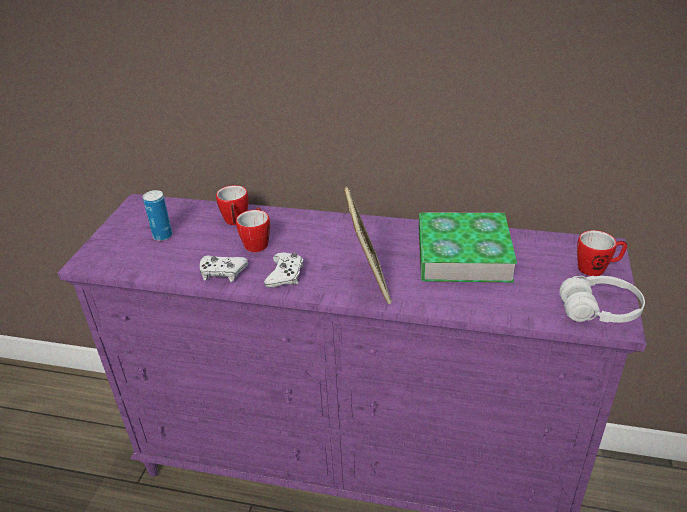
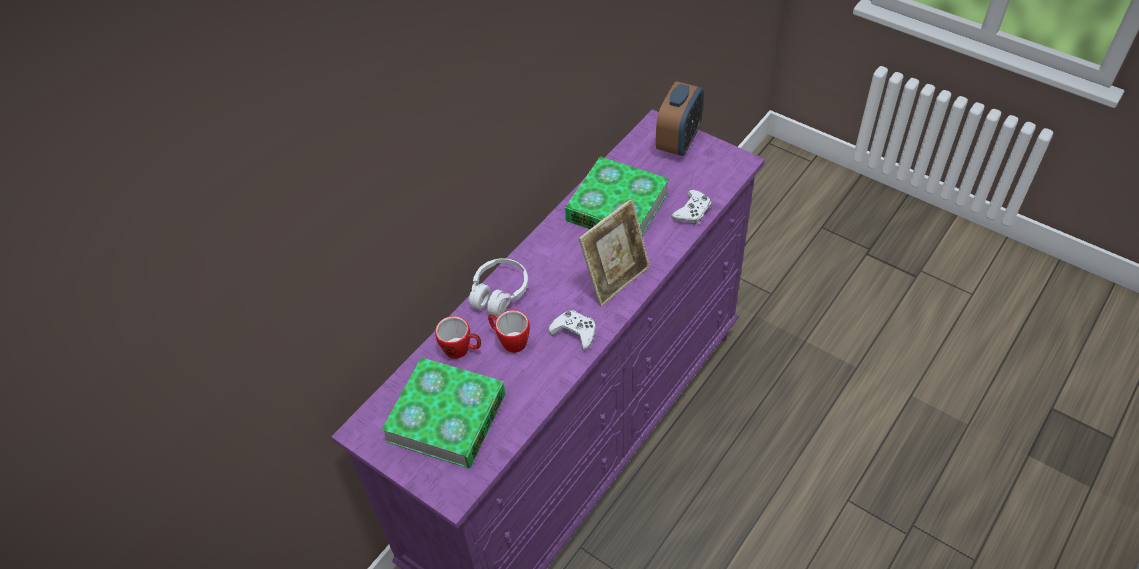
camera: 65 degrees left, 15 degrees up
can [143,190,172,241] -> book [381,357,506,468]
white game controller [199,255,248,282] -> white game controller moved to [671,190,711,224]
picture frame [344,187,391,304] -> picture frame turned 120 degrees clockwise [579,199,650,306]
white headphones [559,276,645,323] -> white headphones moved to [469,258,528,316]
mug [577,230,627,276] -> alarm clock [656,81,704,156]

